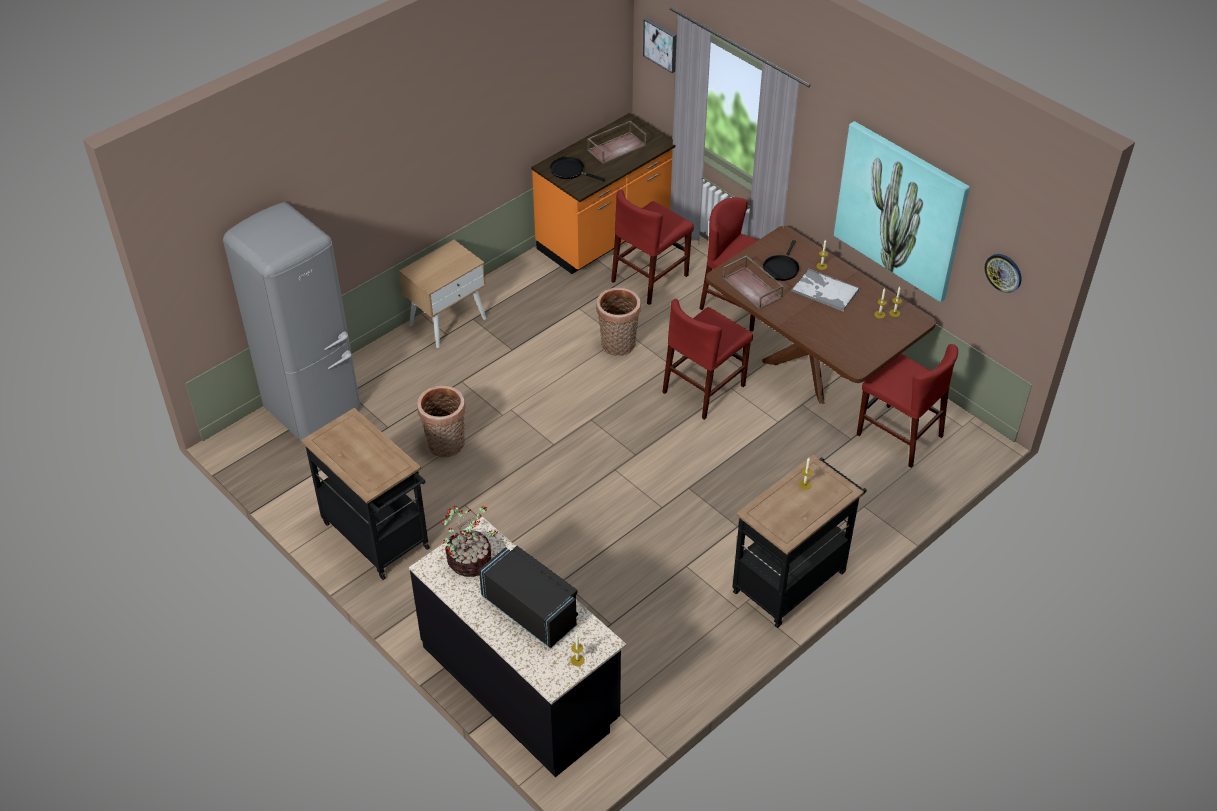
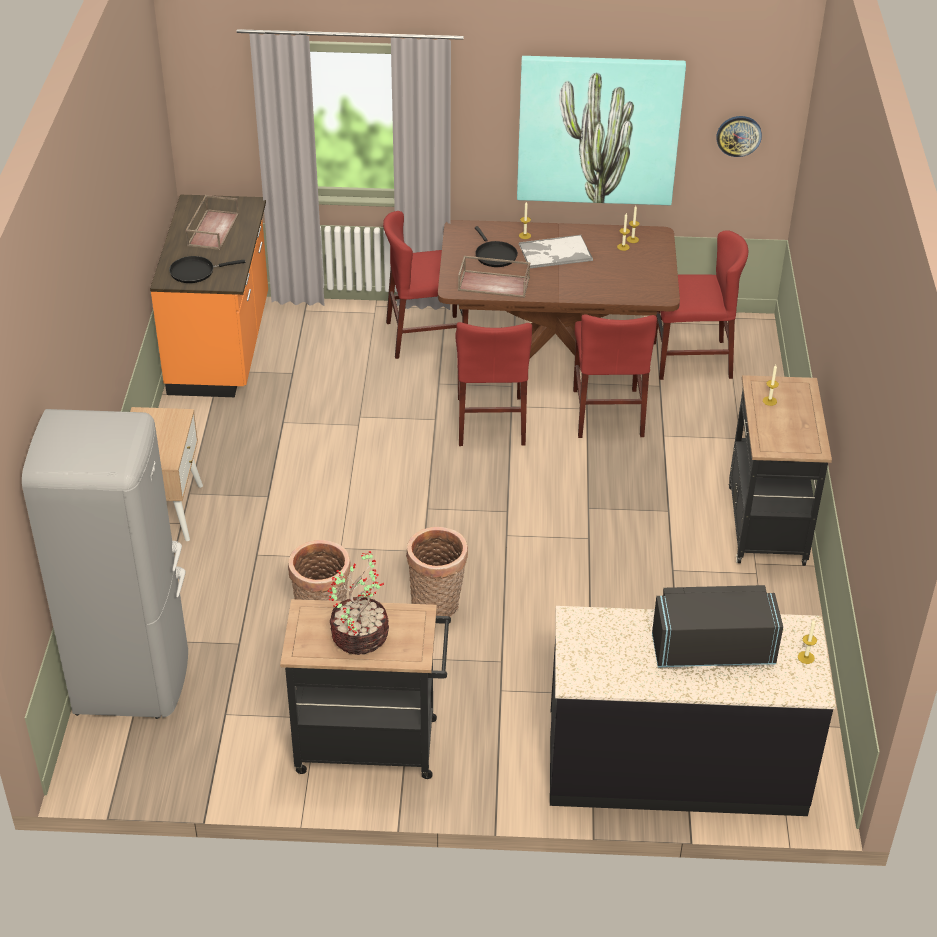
camera: 45 degrees left, 5 degrees down
potted plant [441,505,498,577] -> potted plant moved to [327,551,389,655]
basket [596,288,641,356] -> basket moved to [406,527,468,617]
red chair [611,190,694,305] -> red chair moved to [573,314,657,438]
picture [643,18,677,73] -> none

